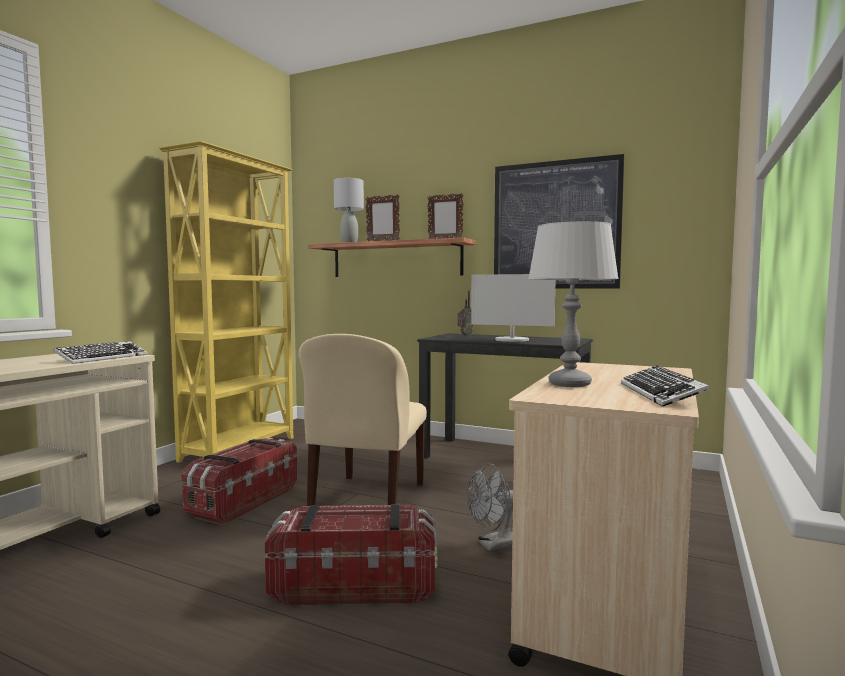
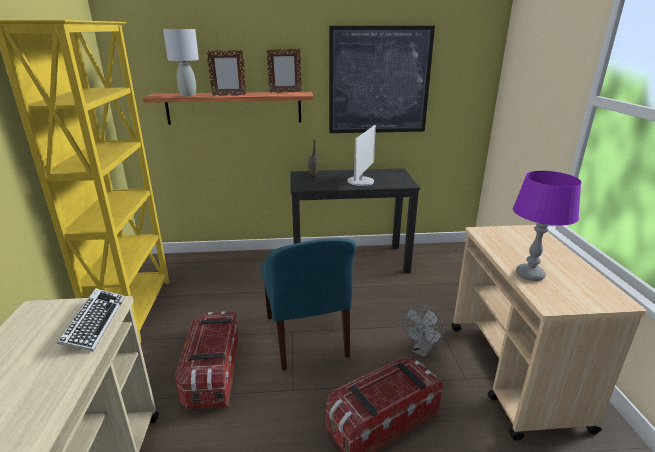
camera: 30 degrees left, 20 degrees up
beige chair [299,334,427,506] -> blue chair [261,238,357,371]
monitor [471,274,555,342] -> monitor turned 60 degrees counterclockwise [347,125,376,186]
grey table lamp [528,221,619,387] -> purple table lamp [513,171,581,281]
keyboard [621,365,710,407] -> none

